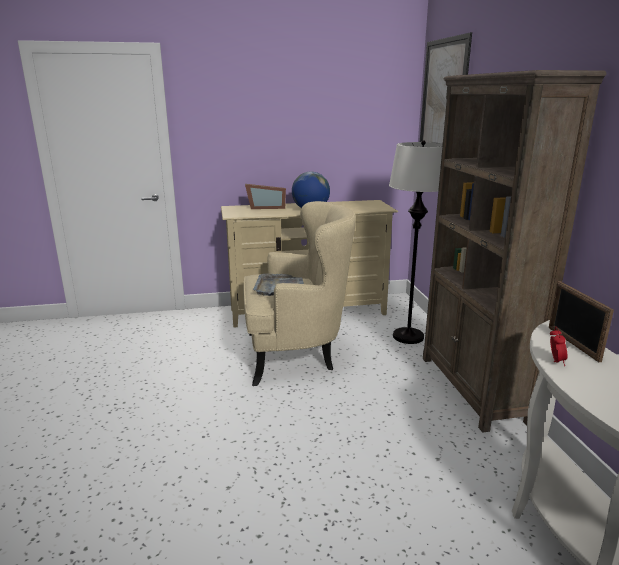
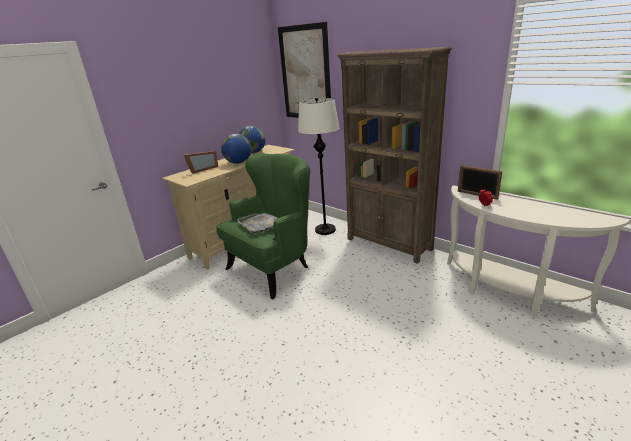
camera: 35 degrees left, 5 degrees up
beige armchair [244,201,356,386] -> green armchair [216,154,310,299]
none -> globe [239,126,266,153]

